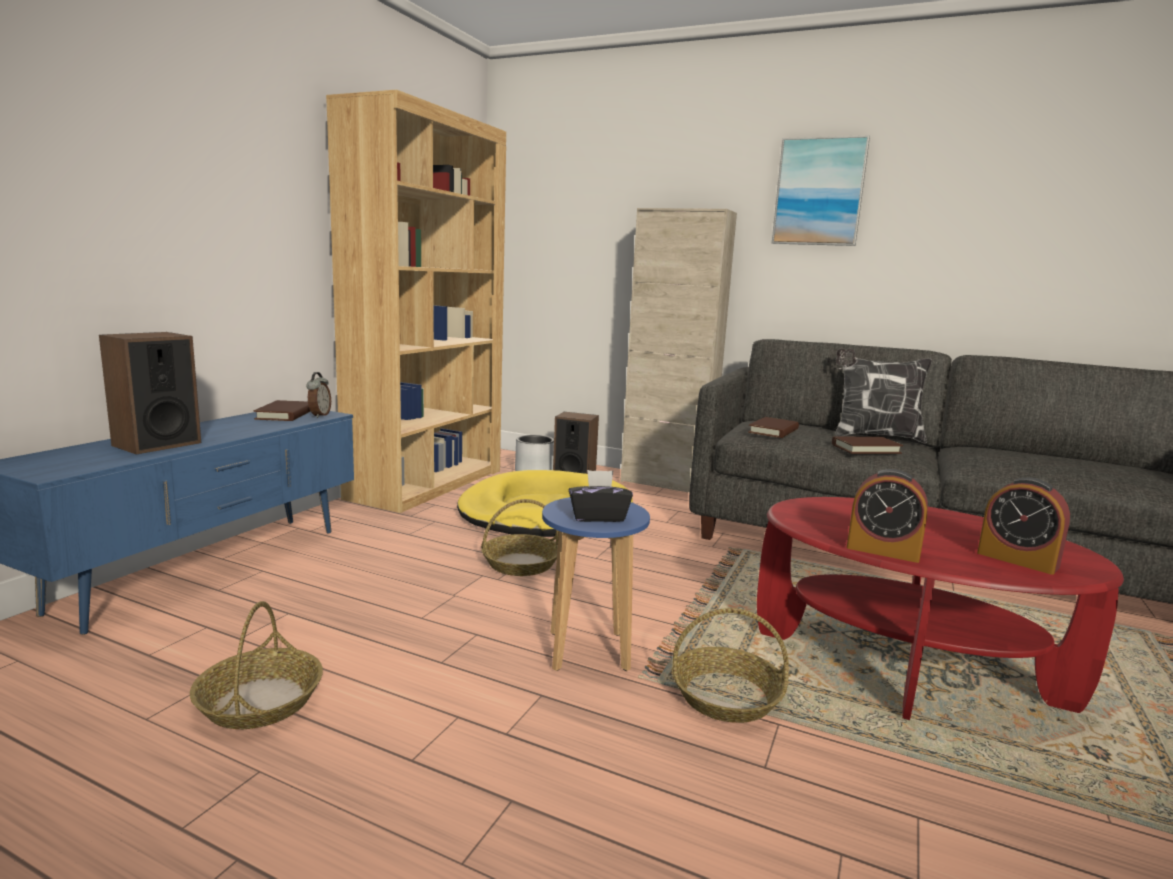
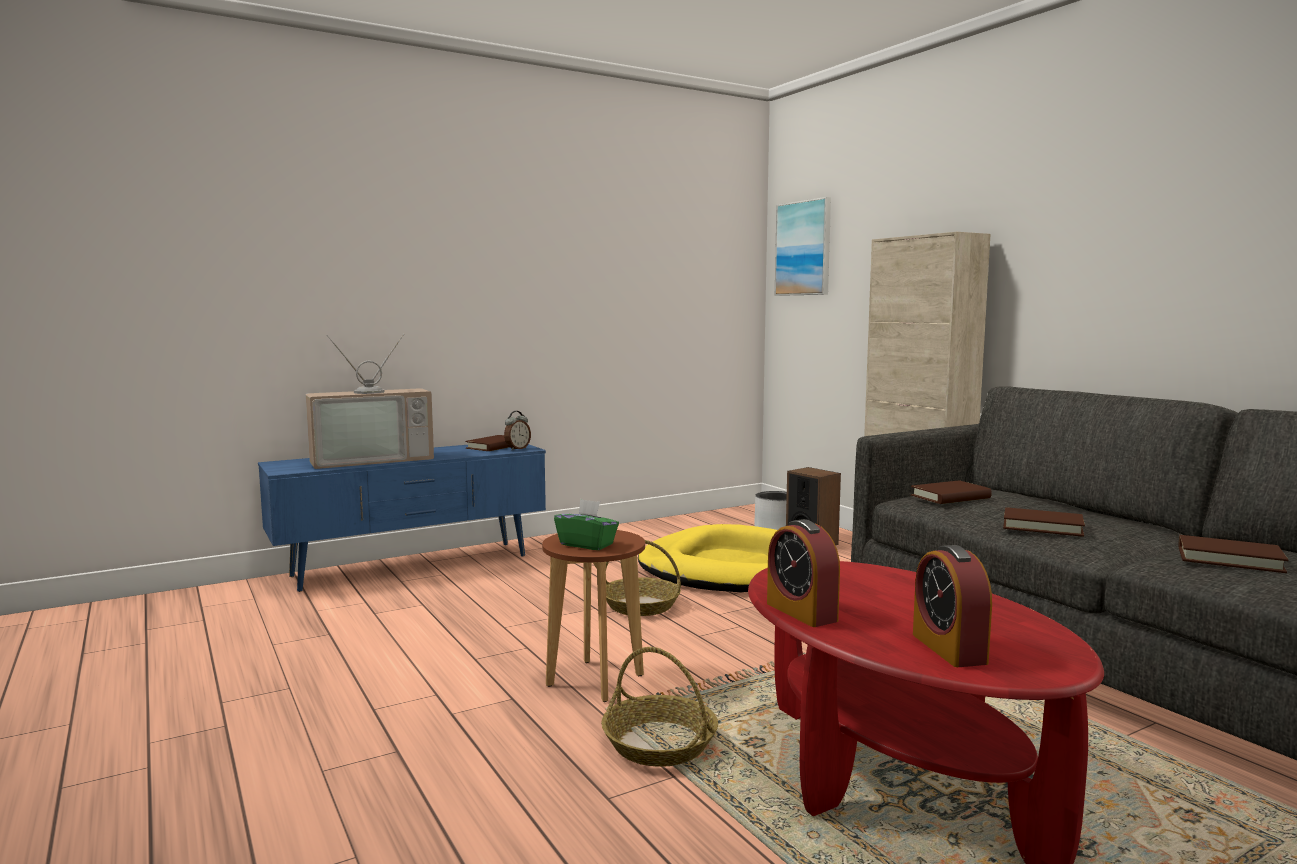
camera: 35 degrees right, 5 degrees down
speaker [99,332,201,454] -> television [306,334,434,469]
basket [190,601,323,729] -> none
brown bookcase [326,90,506,513] -> none
blue stool [542,497,650,671] -> brown stool [542,530,645,702]
black tissue box [569,470,633,522] -> green tissue box [554,499,619,550]
picture [772,135,870,246] -> picture moved to [775,197,831,296]
pillow [836,348,932,443] -> none
none -> brown book [1178,535,1288,573]

